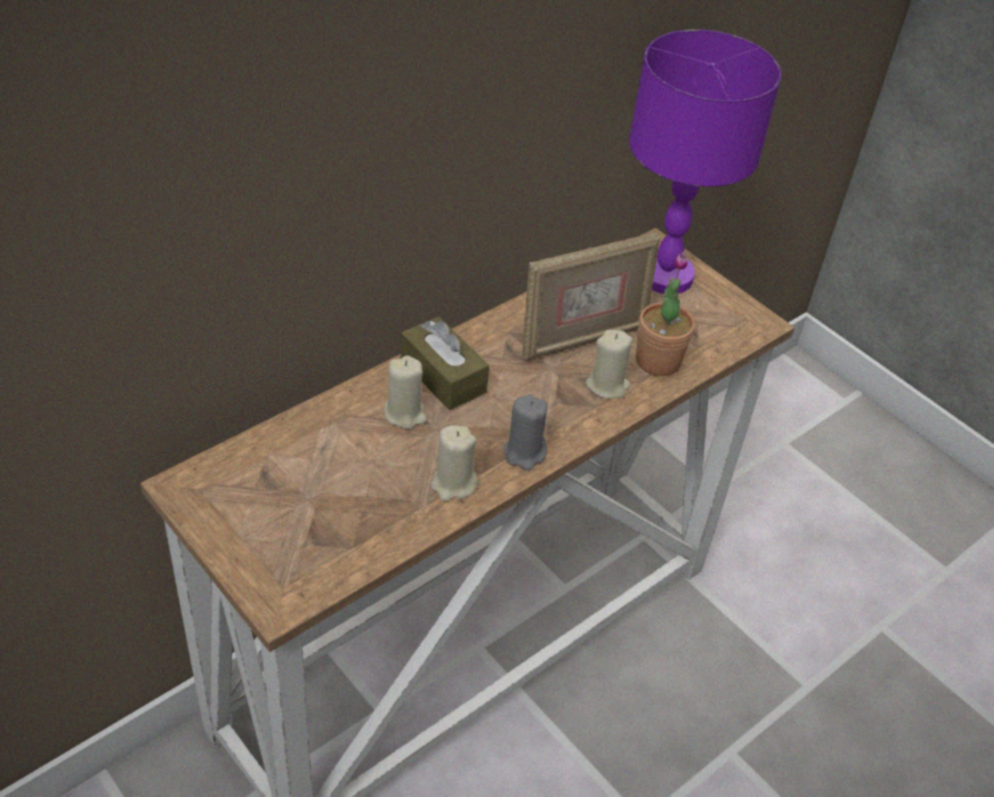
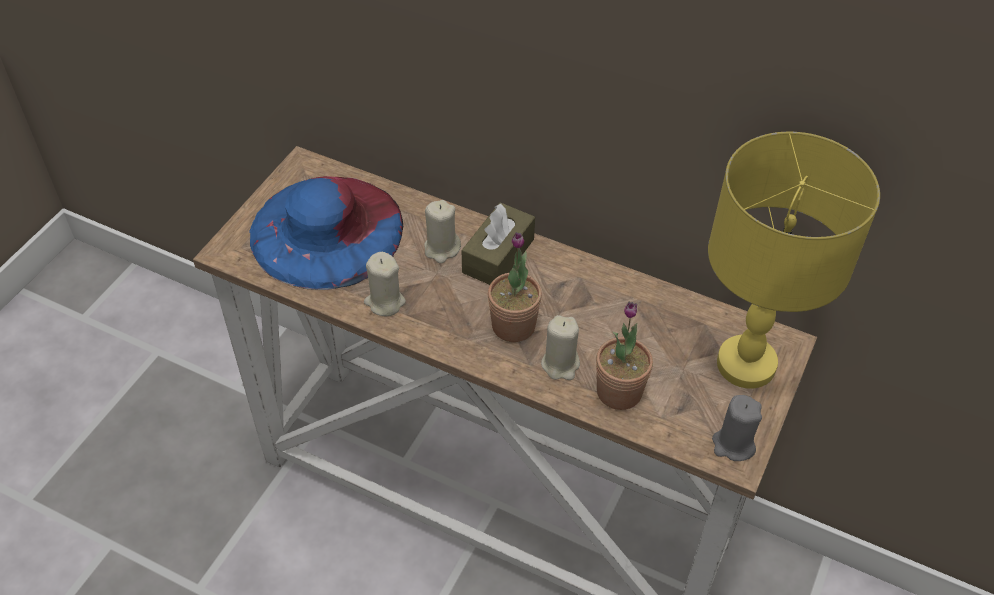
camera: 70 degrees right, 5 degrees up
grey candle [503,394,547,471] -> grey candle moved to [712,395,762,461]
picture frame [522,233,660,362] -> none
purple table lamp [629,29,781,294] -> yellow table lamp [708,132,880,389]
none -> blue hat [249,176,403,290]
none -> potted plant [488,232,542,342]

